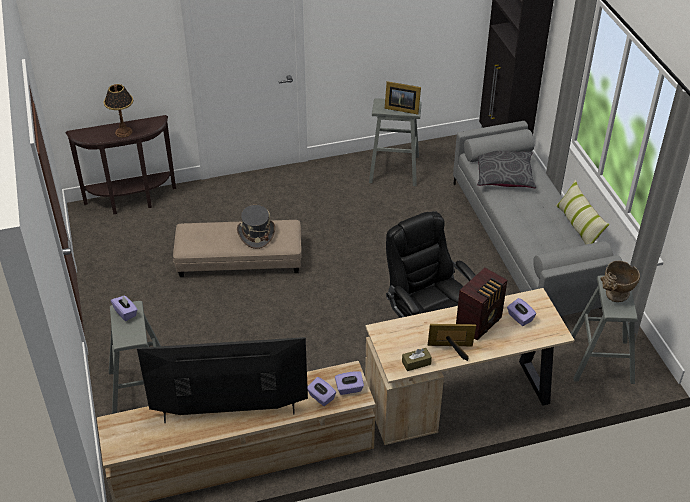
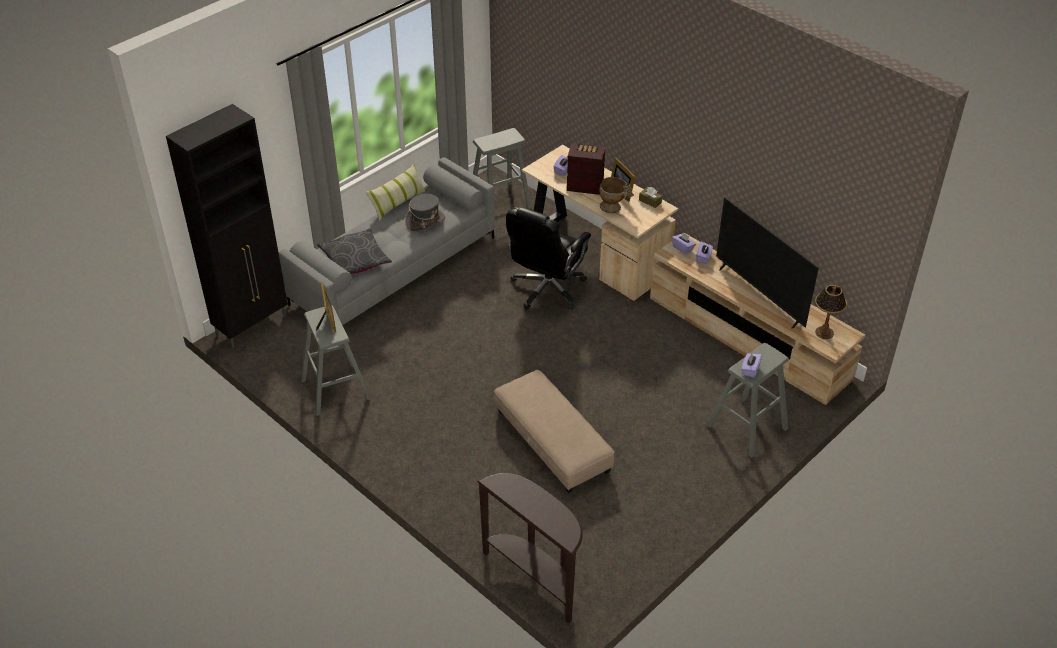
camera: 120 degrees left, 0 degrees up
table lamp [103,84,133,138] -> table lamp moved to [815,285,847,339]
grey hat [237,205,275,249] -> grey hat moved to [405,194,445,231]
beige vase [600,261,640,302] -> beige vase moved to [599,177,634,213]

